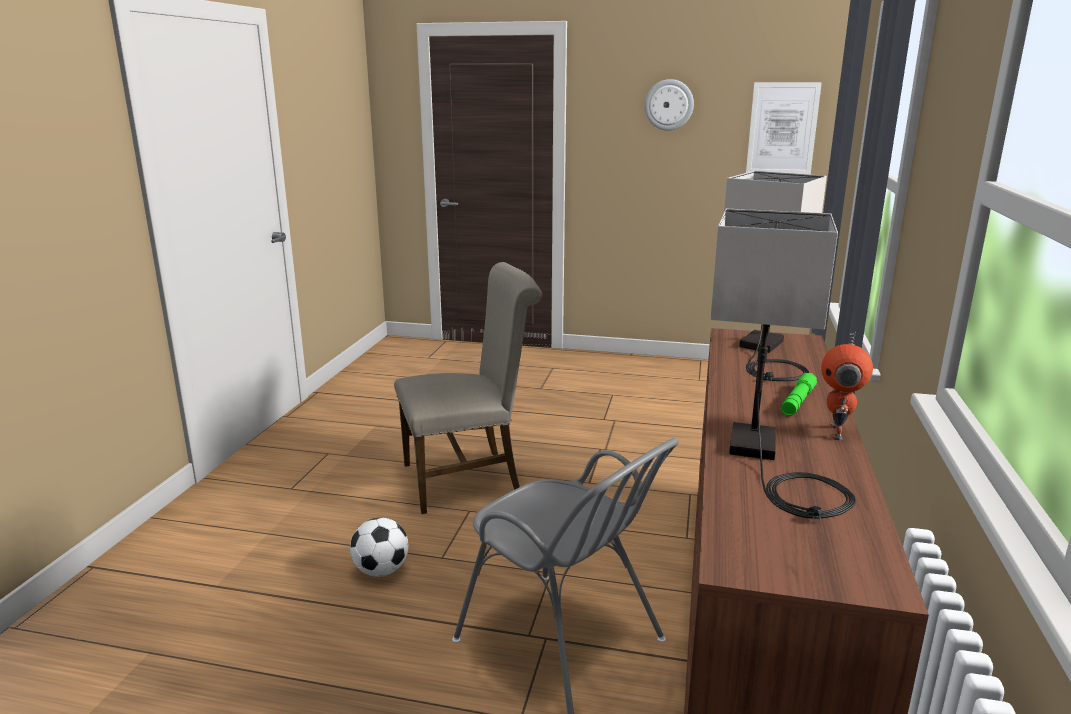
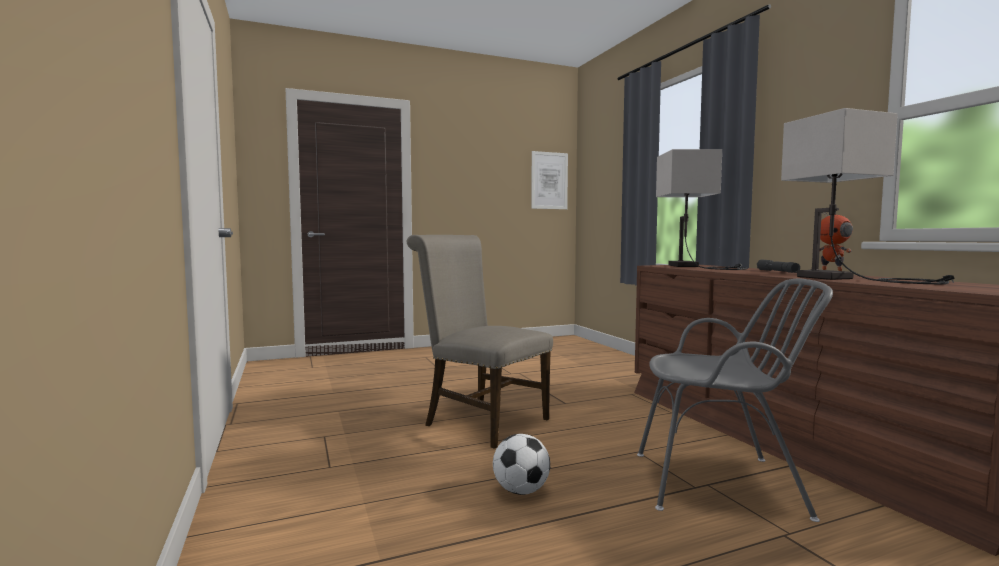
camera: 35 degrees left, 15 degrees down
beige chair [394,262,542,514] -> beige chair turned 90 degrees counterclockwise [407,235,553,449]
wall clock [644,79,694,130] -> none
green flashlight [781,373,817,416] -> grey flashlight [757,259,800,273]

